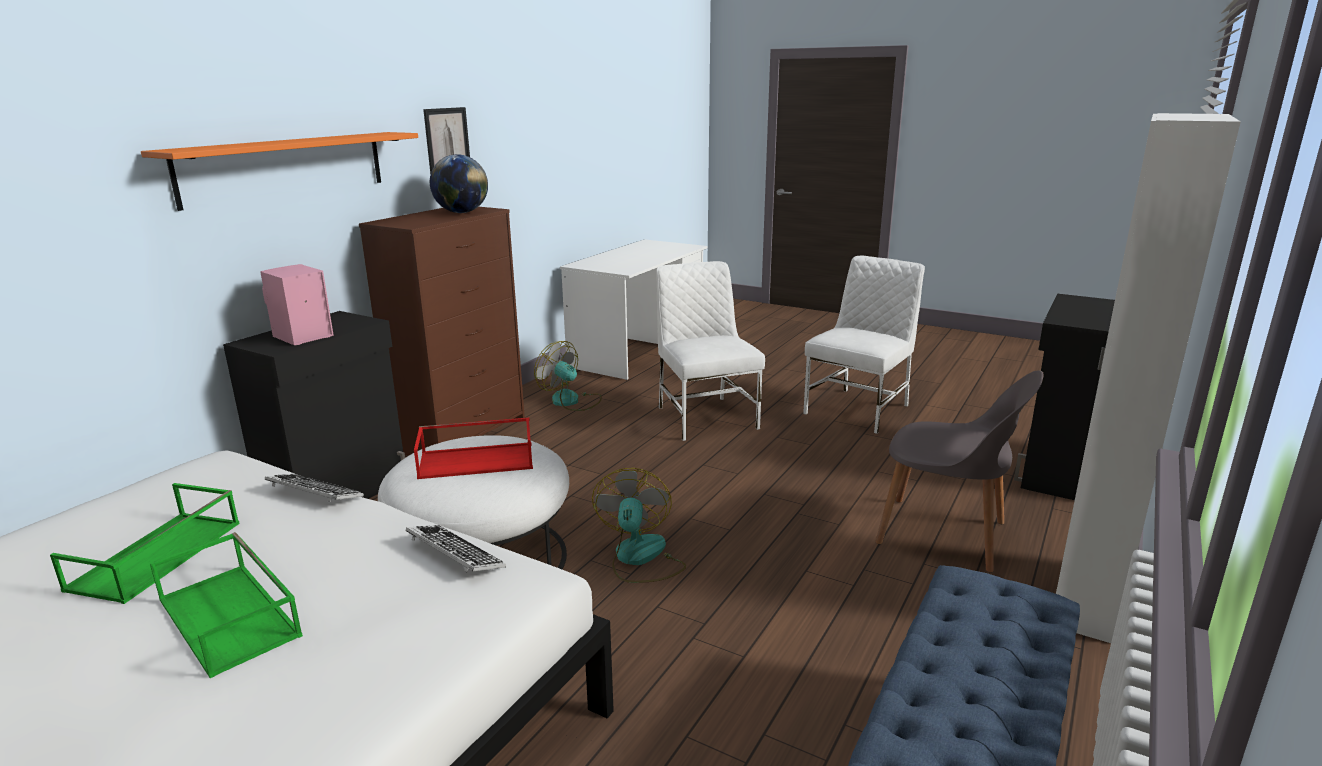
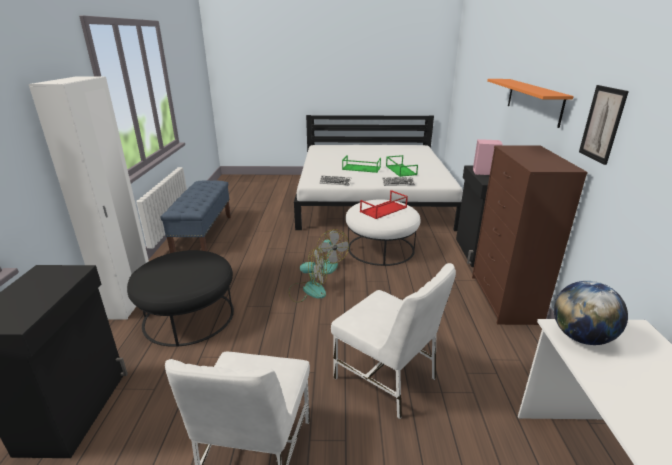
camera: 150 degrees right, 5 degrees up
globe [430,154,488,213] -> globe moved to [554,281,628,345]
fan [534,341,602,411] -> fan moved to [289,248,327,303]
grey chair [875,370,1044,572] -> black ottoman [127,250,234,347]

